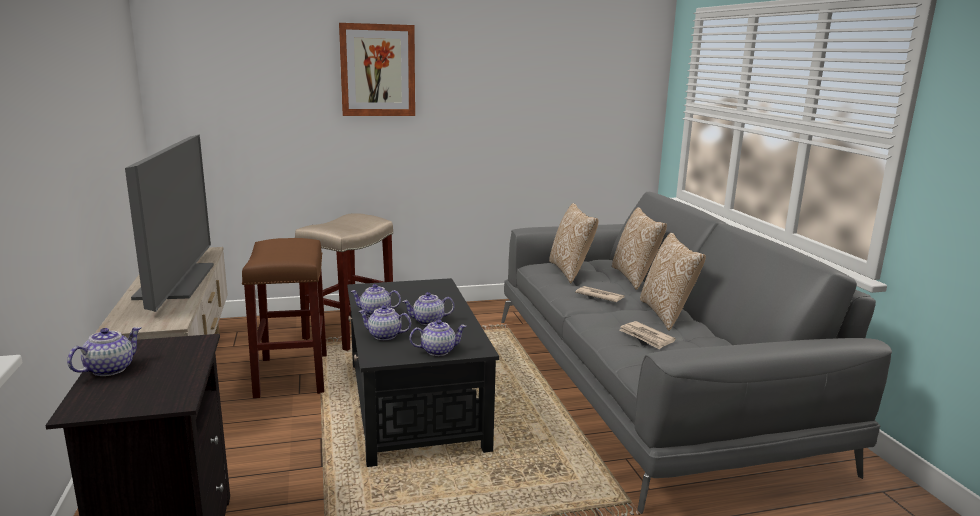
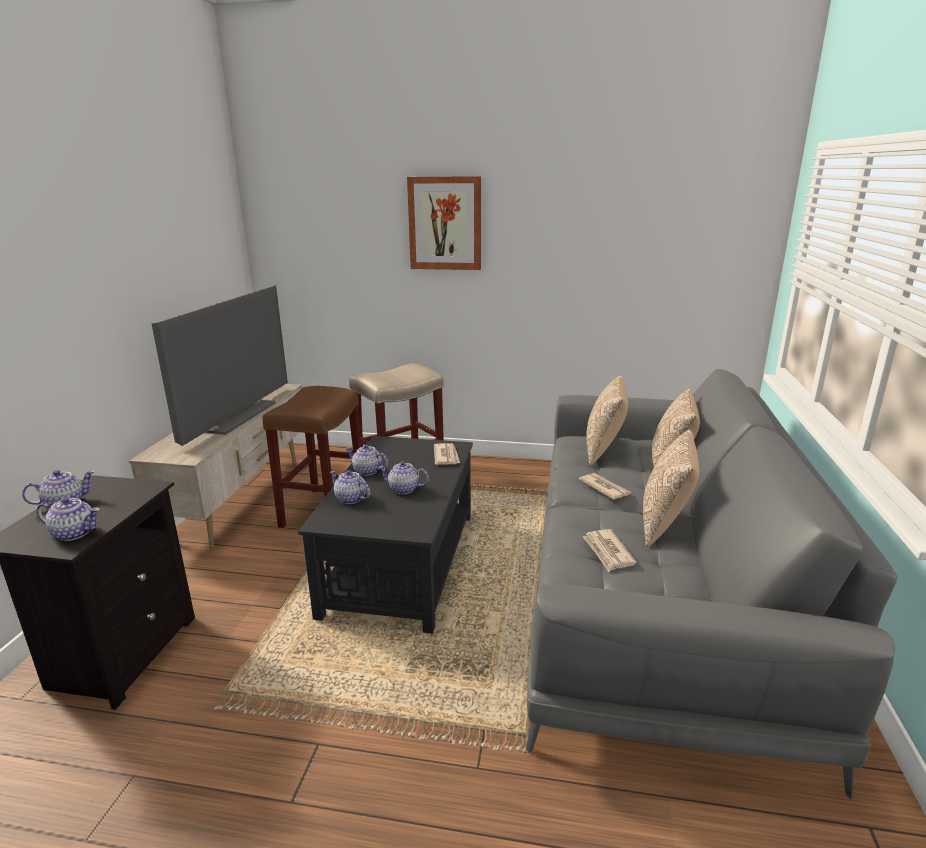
camera: 25 degrees right, 5 degrees up
teapot [409,319,467,356] -> teapot moved to [37,497,100,541]
none -> newspaper [434,443,460,465]

